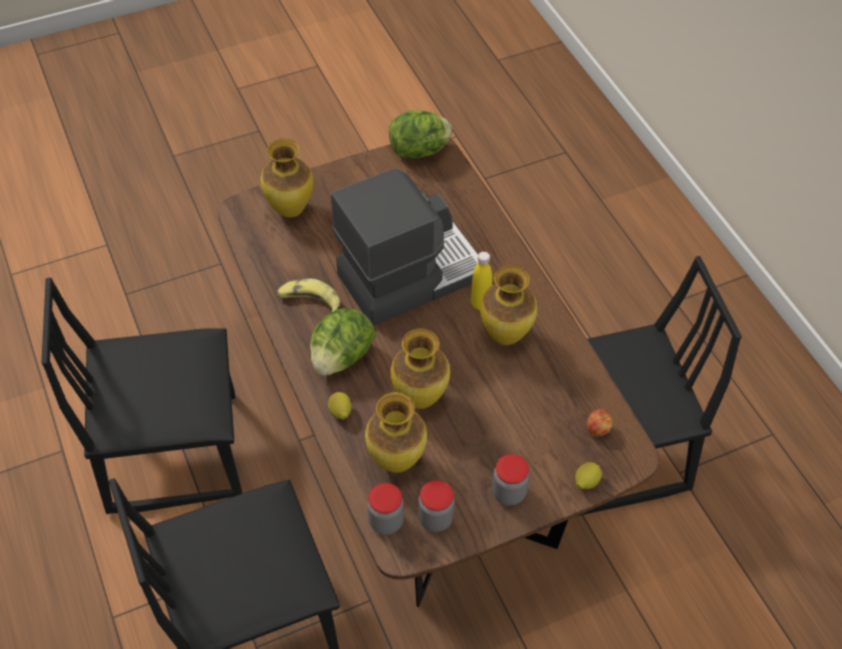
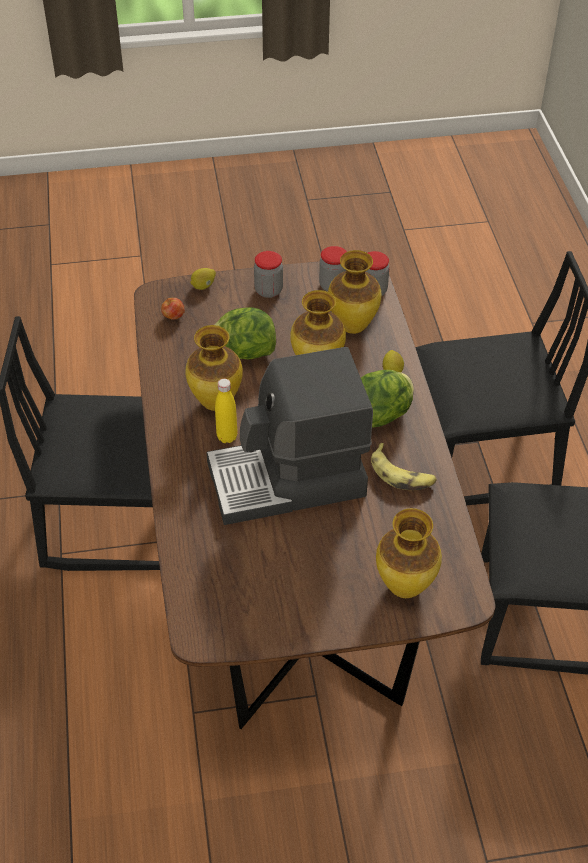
camera: 165 degrees left, 5 degrees down
lettuce [389,110,452,159] -> lettuce moved to [215,307,276,359]

